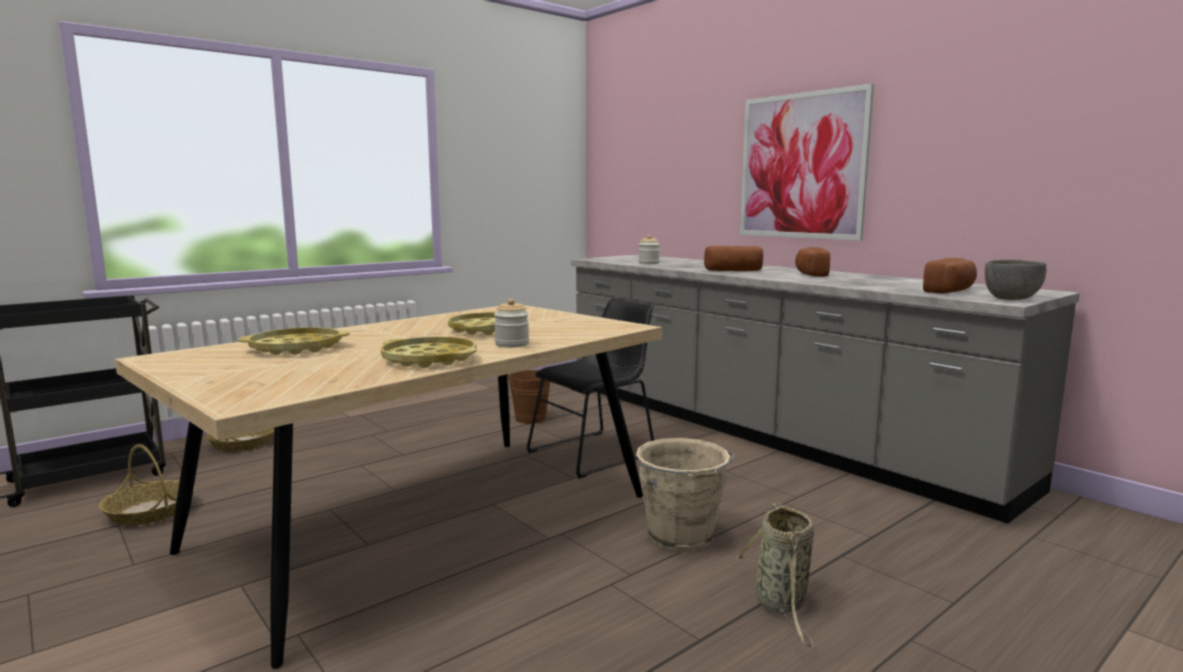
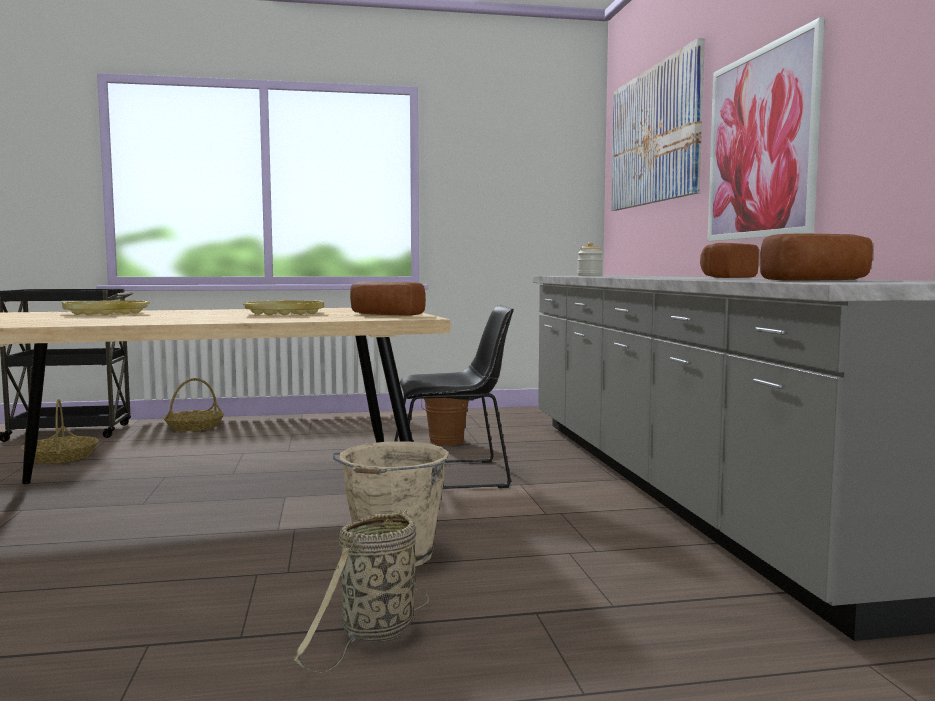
camera: 30 degrees right, 5 degrees down
yellow tray [381,337,477,368] -> none
jar [494,299,529,348] -> none
bread [704,246,763,271] -> bread moved to [350,281,426,315]
grey bowl [985,259,1046,300] -> none
none -> picture [611,38,705,211]

